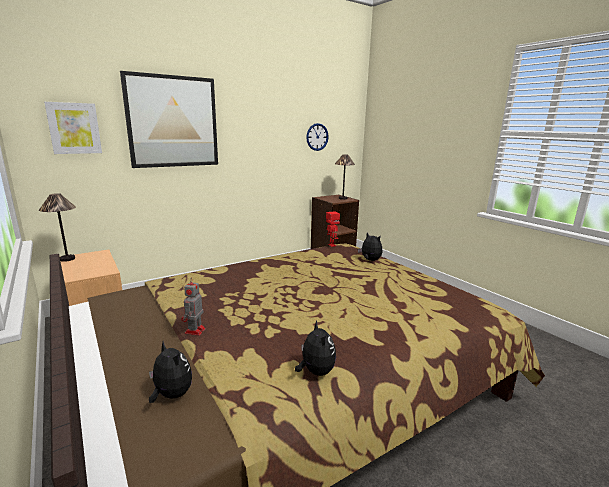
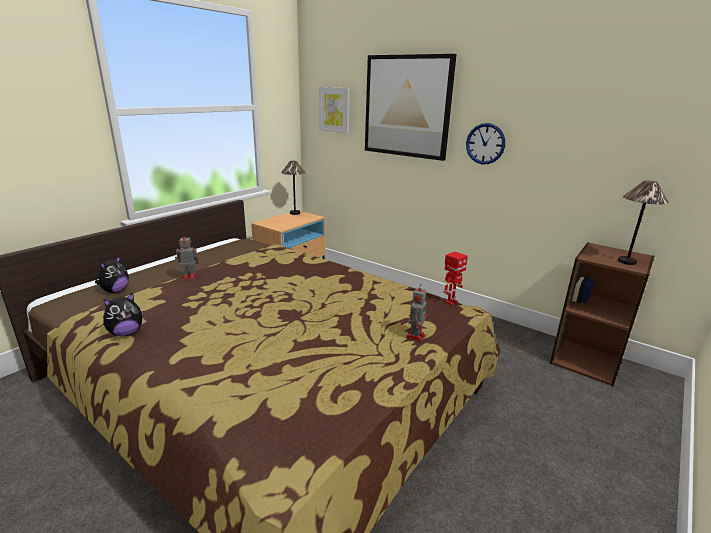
camera: 70 degrees right, 5 degrees up
wall clock [306,123,329,151] -> wall clock moved to [466,123,505,164]
plush toy [358,233,382,261] -> toy robot [406,284,428,342]

